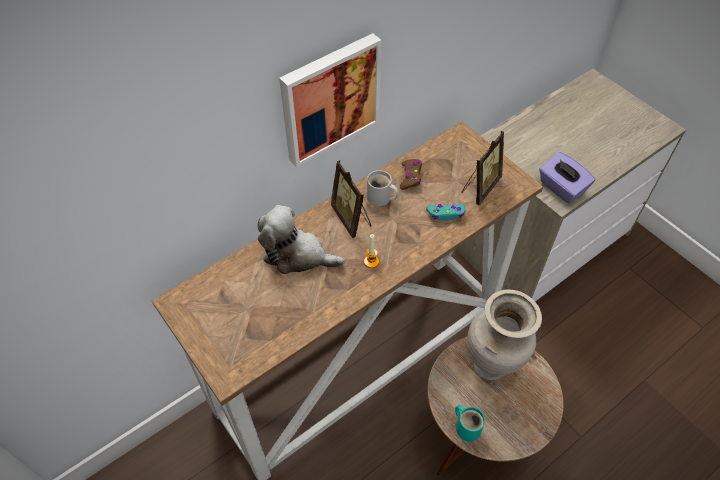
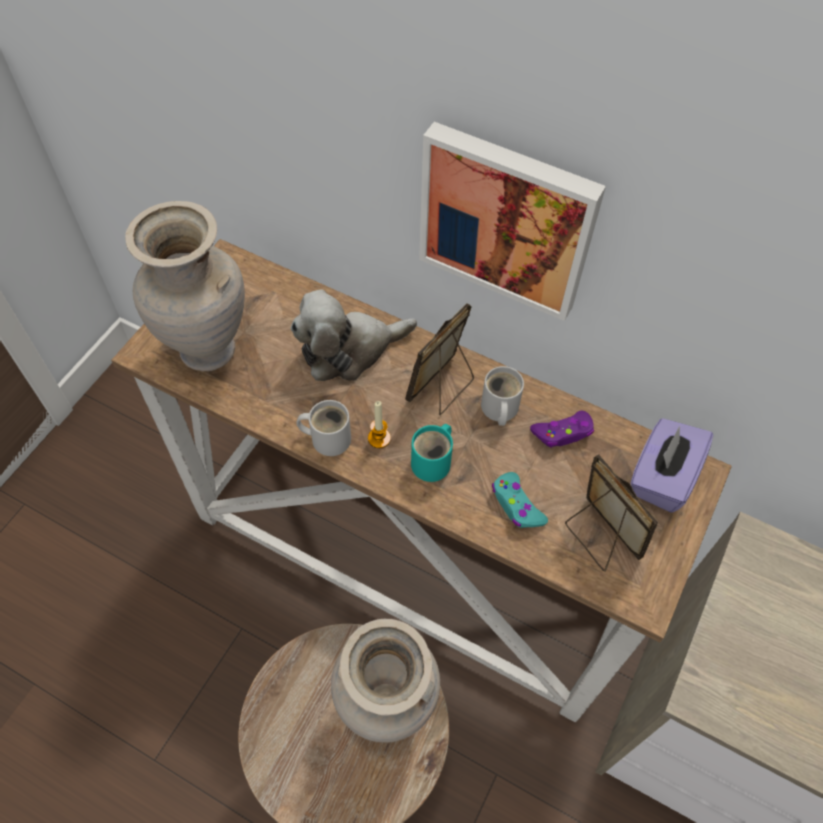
camera: 65 degrees right, 5 degrees up
plush toy [258,205,345,274] -> plush toy turned 105 degrees counterclockwise [290,290,417,381]
brown game controller [400,159,422,190] -> purple game controller [530,411,594,448]
turquoise mug [455,405,485,441] -> turquoise mug moved to [411,424,453,482]
picture frame [461,131,504,205] -> picture frame turned 135 degrees counterclockwise [565,454,658,572]
purple tissue box [539,152,595,203] -> purple tissue box moved to [630,418,713,512]
none -> beige vase [125,201,245,371]
none -> white mug [296,400,351,456]

